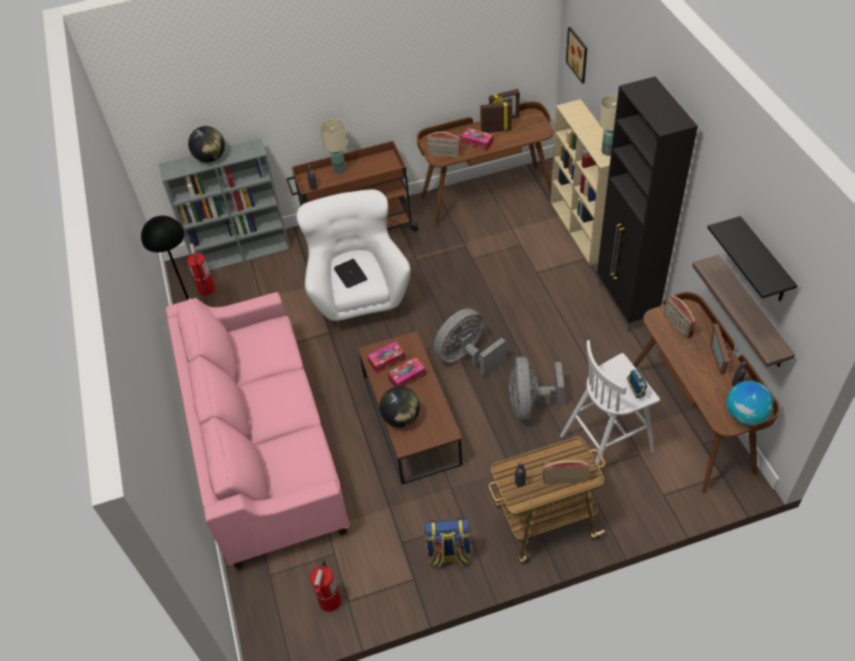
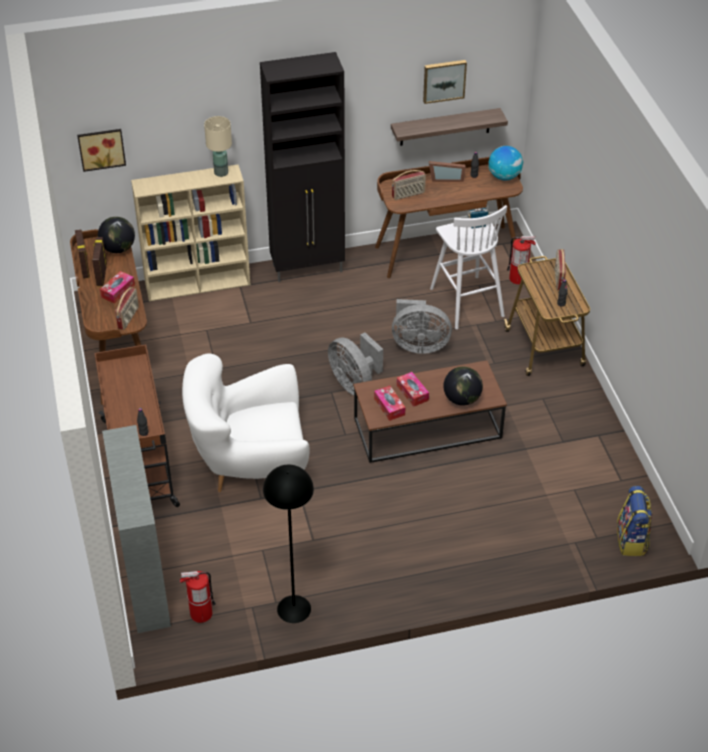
camera: 90 degrees left, 5 degrees down
pink sofa [165,292,350,569] -> none
globe [188,126,225,162] -> globe moved to [98,217,135,253]
fire extinguisher [310,561,341,612] -> fire extinguisher moved to [507,236,536,284]
beige table lamp [320,119,347,174] -> none
laptop [334,259,367,288] -> none
backpack [424,518,472,568] -> backpack moved to [617,486,652,556]
black shelf [707,216,798,301] -> picture [423,60,467,104]

